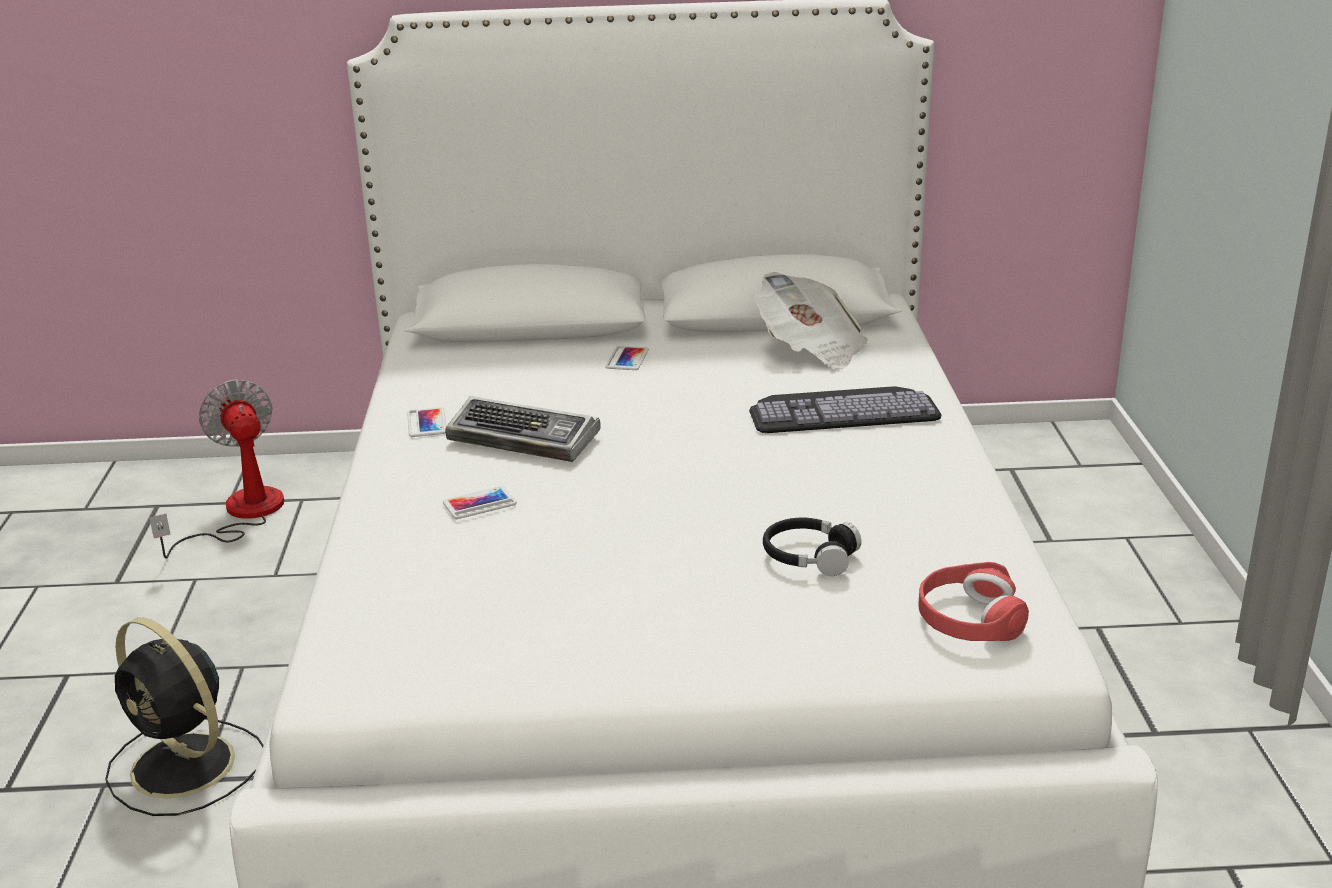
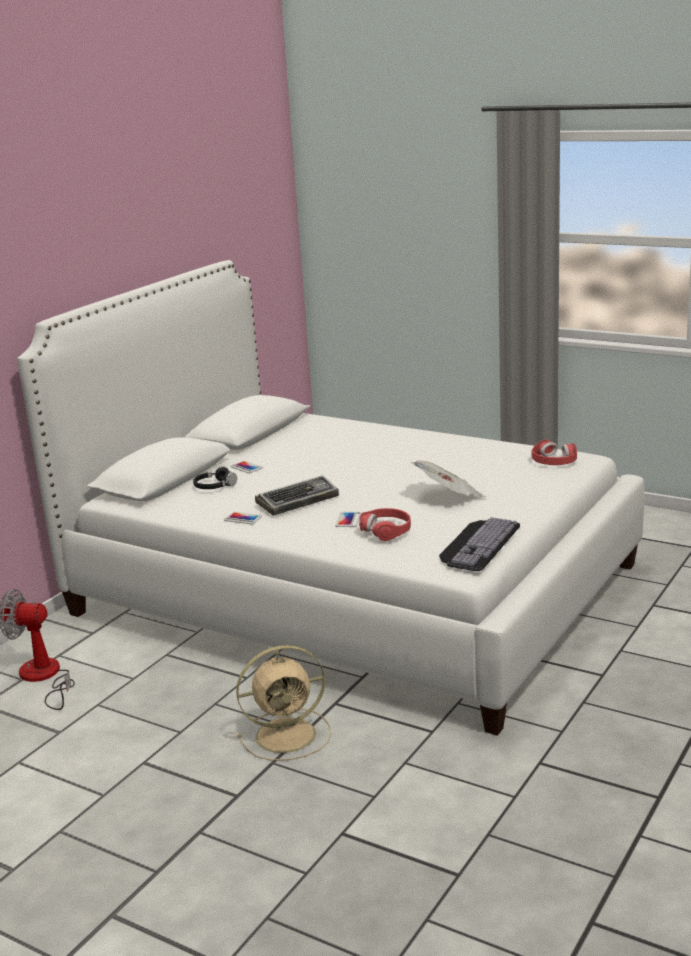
camera: 55 degrees left, 5 degrees down
black fan [105,618,264,816] -> beige fan [236,645,331,761]
keyboard [749,386,941,433] -> keyboard moved to [439,517,520,571]
newspaper [754,272,868,369] -> newspaper moved to [411,461,486,497]
black headphones [763,518,861,576] -> black headphones moved to [193,466,237,489]
none -> red headphones [359,508,411,541]

